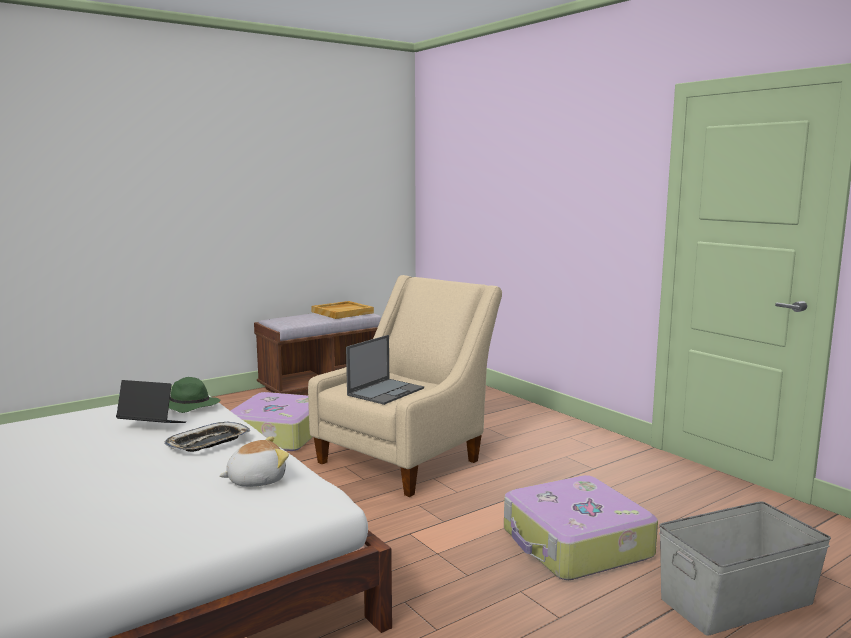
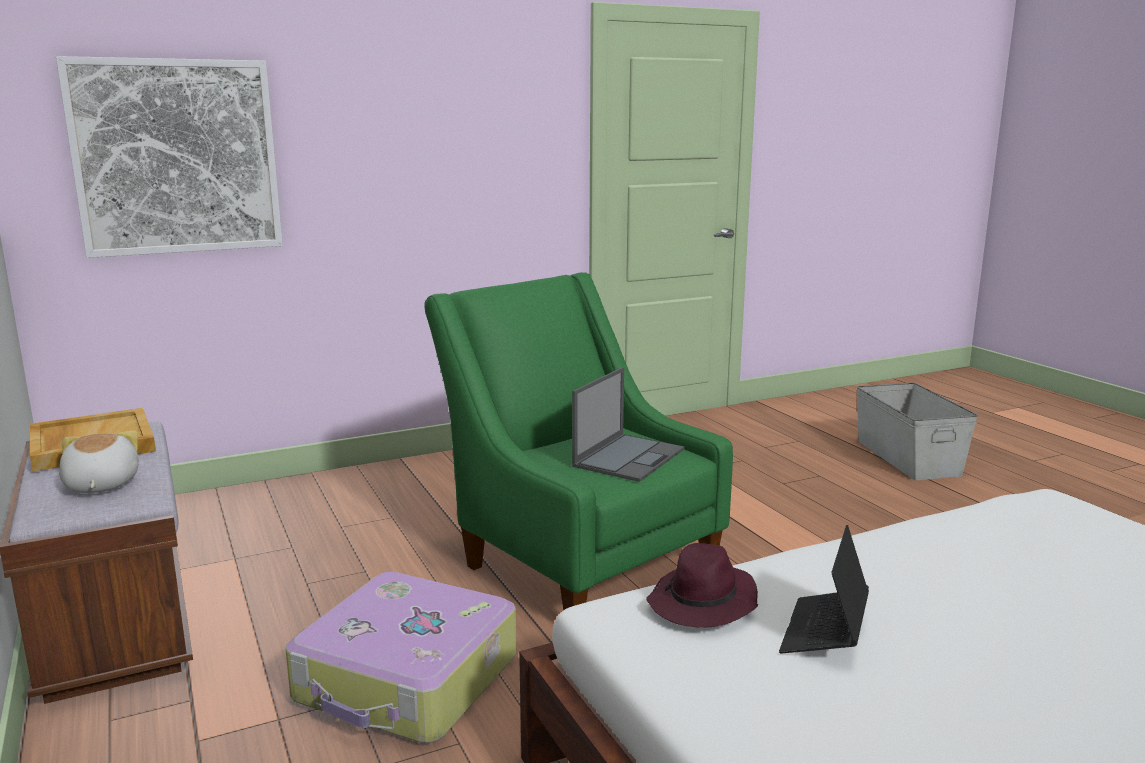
camera: 80 degrees left, 5 degrees up
tray [164,422,250,452] -> none
green hat [169,377,221,413] -> purple hat [646,543,758,627]
plush toy [219,436,289,487] -> plush toy moved to [59,431,139,493]
beige armchair [308,275,502,497] -> green armchair [424,272,733,610]
laptop [346,335,424,405] -> laptop turned 75 degrees clockwise [572,367,684,482]
suitcase [504,475,658,580] -> none
none -> picture [56,56,283,258]

